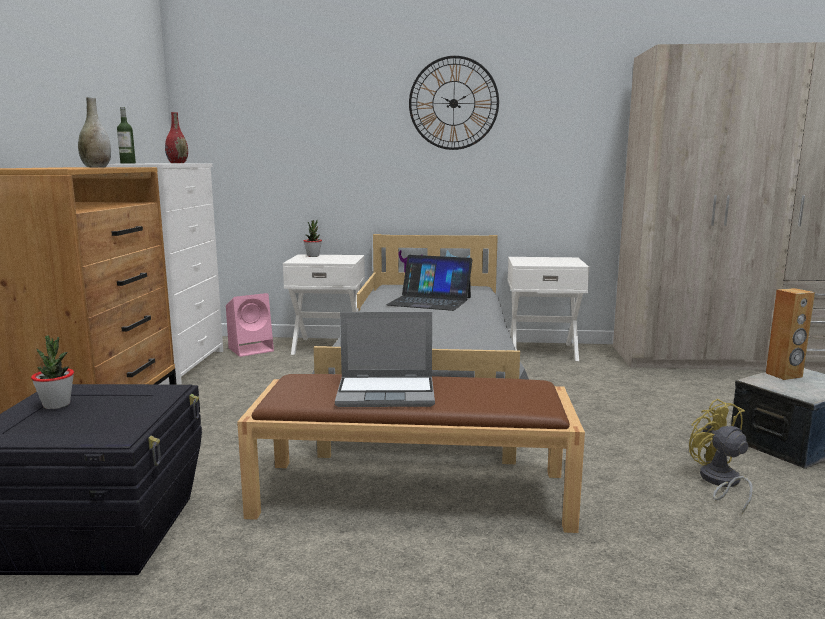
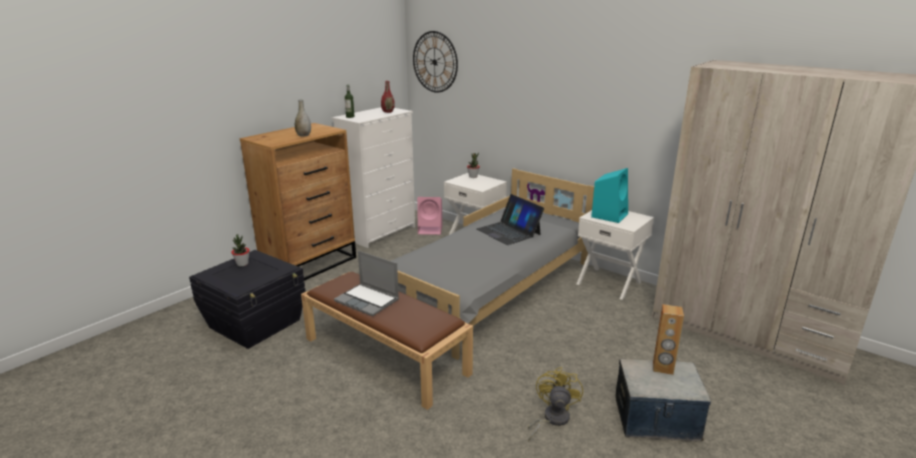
camera: 35 degrees right, 10 degrees up
wall clock [409,56,499,150] -> wall clock moved to [413,31,458,93]
none -> turquoise speaker [591,168,628,223]

